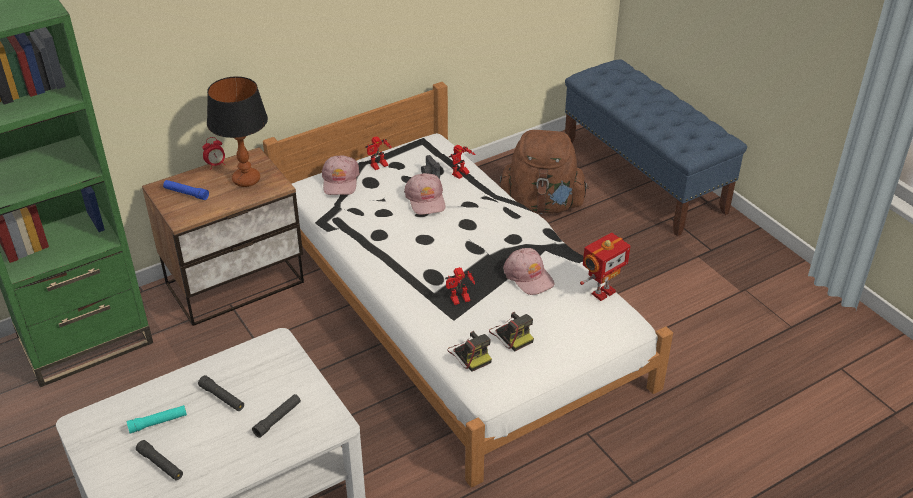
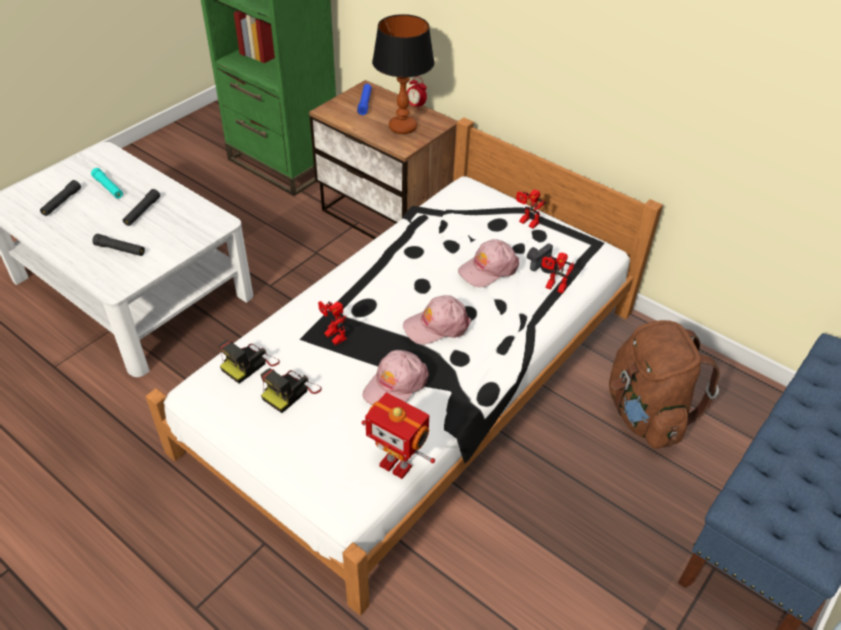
camera: 70 degrees right, 5 degrees up
pink cap [322,155,360,195] -> pink cap moved to [403,295,471,345]

